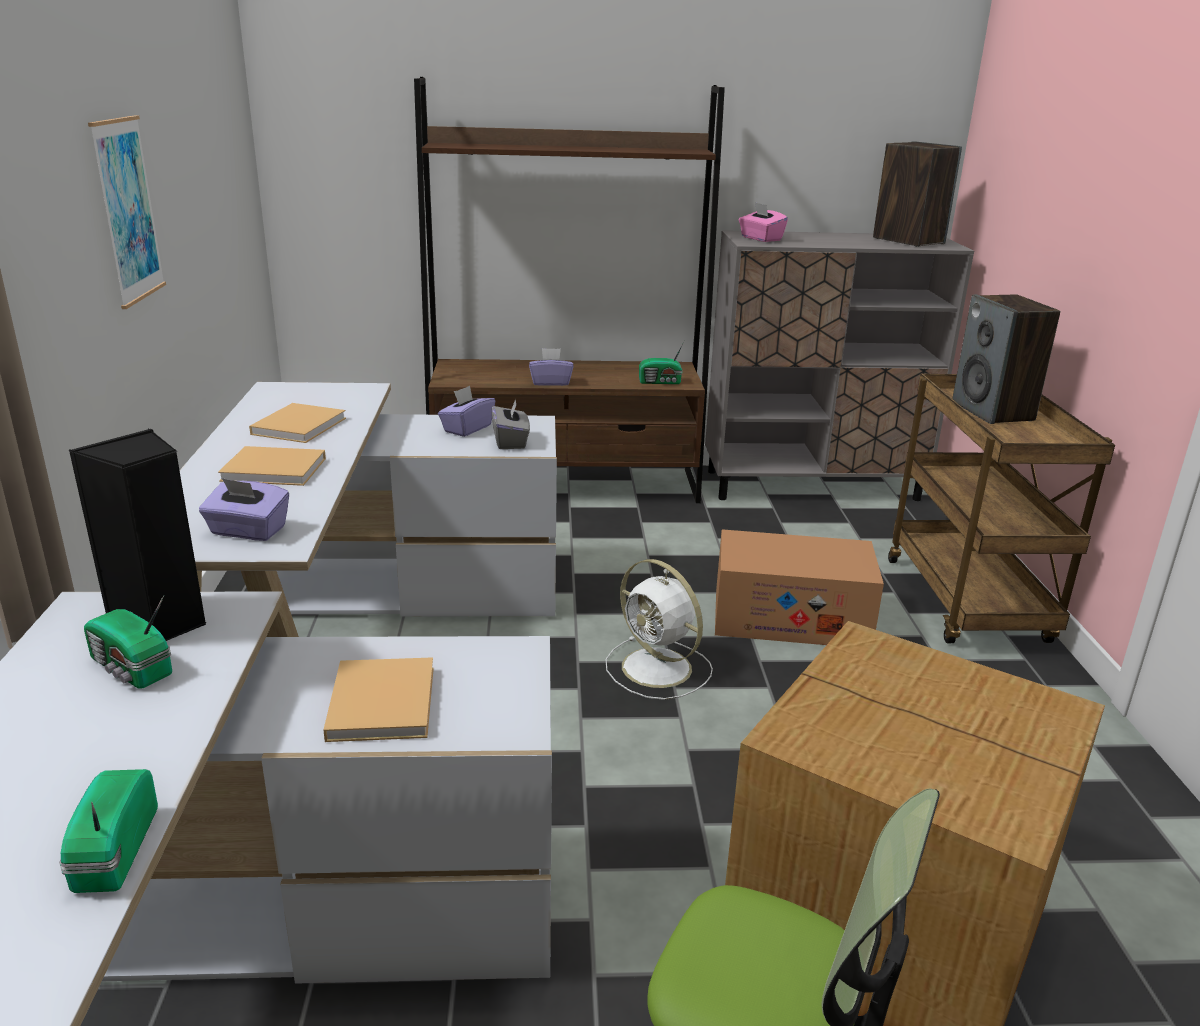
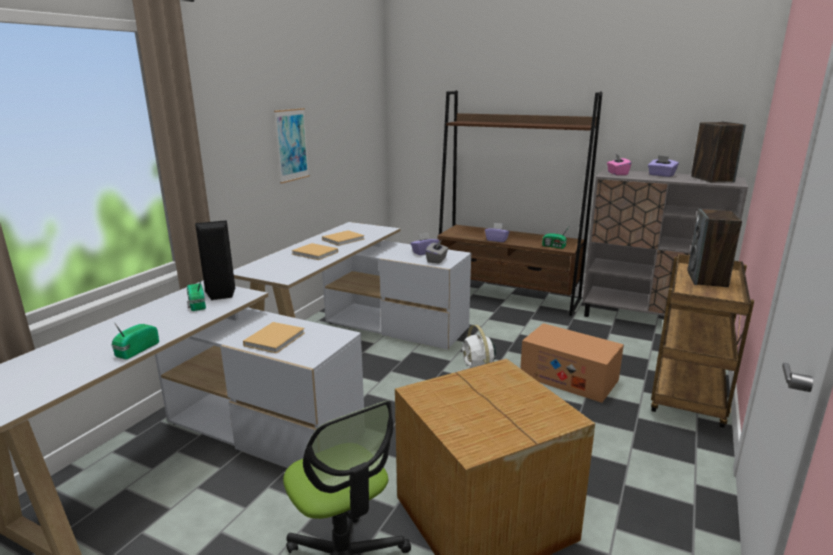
camera: 30 degrees right, 5 degrees down
purple tissue box [199,478,289,541] -> purple tissue box moved to [648,155,679,177]

